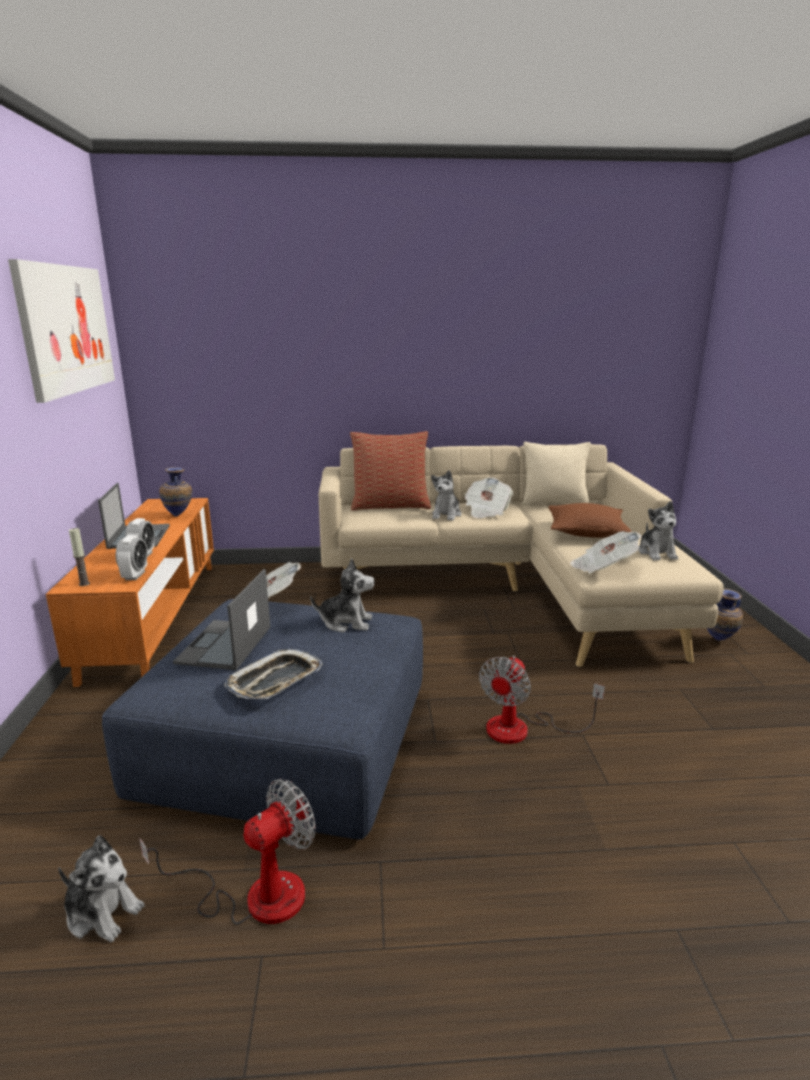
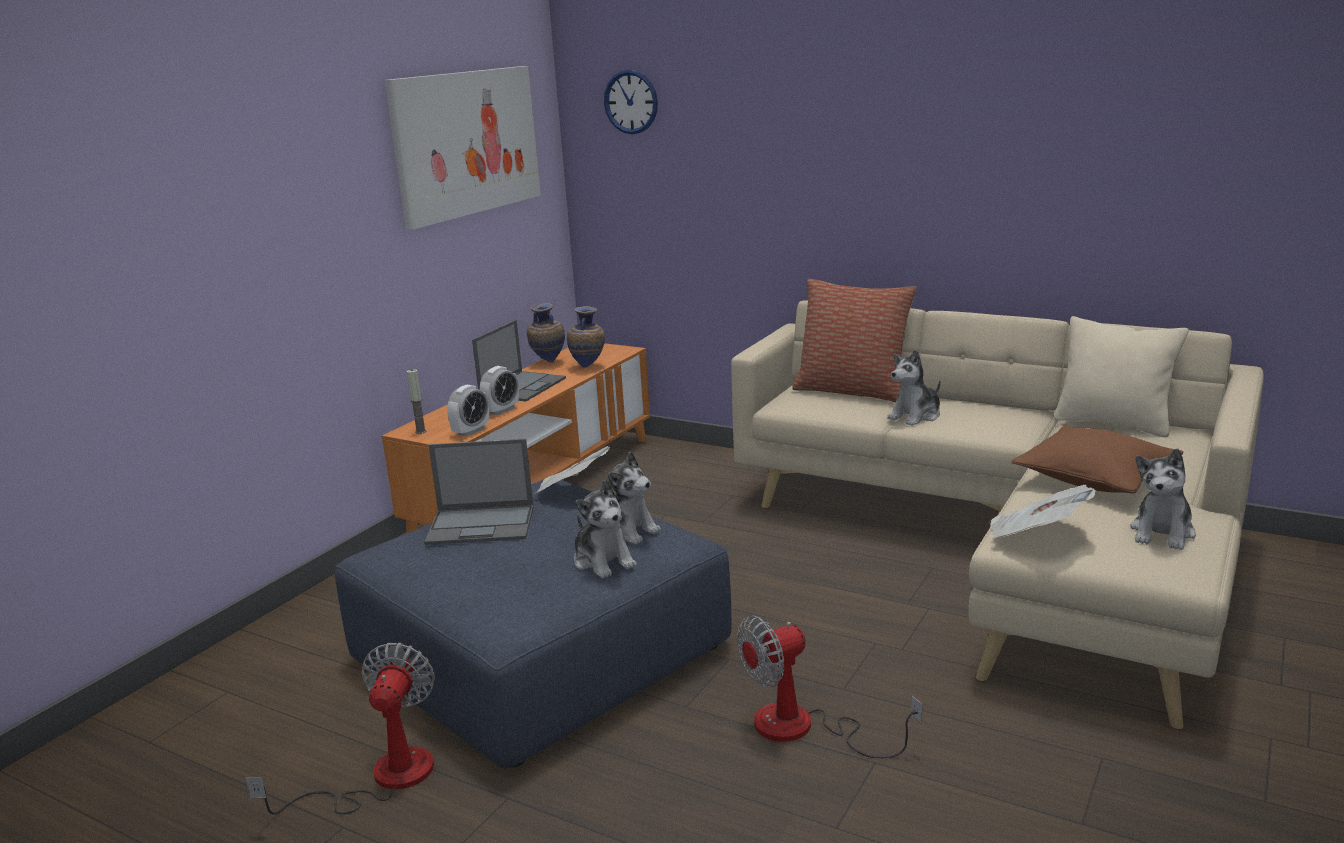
camera: 35 degrees right, 0 degrees up
plush toy [58,835,145,942] -> plush toy moved to [574,479,637,579]
fan [139,779,316,925] -> fan turned 75 degrees counterclockwise [245,643,435,814]
laptop [173,569,270,670] -> laptop turned 135 degrees counterclockwise [425,439,534,545]
tray [224,649,322,699] -> none
newspaper [464,477,513,518] -> none
vase [707,589,743,641] -> vase moved to [527,303,565,363]
none -> wall clock [604,70,658,134]

